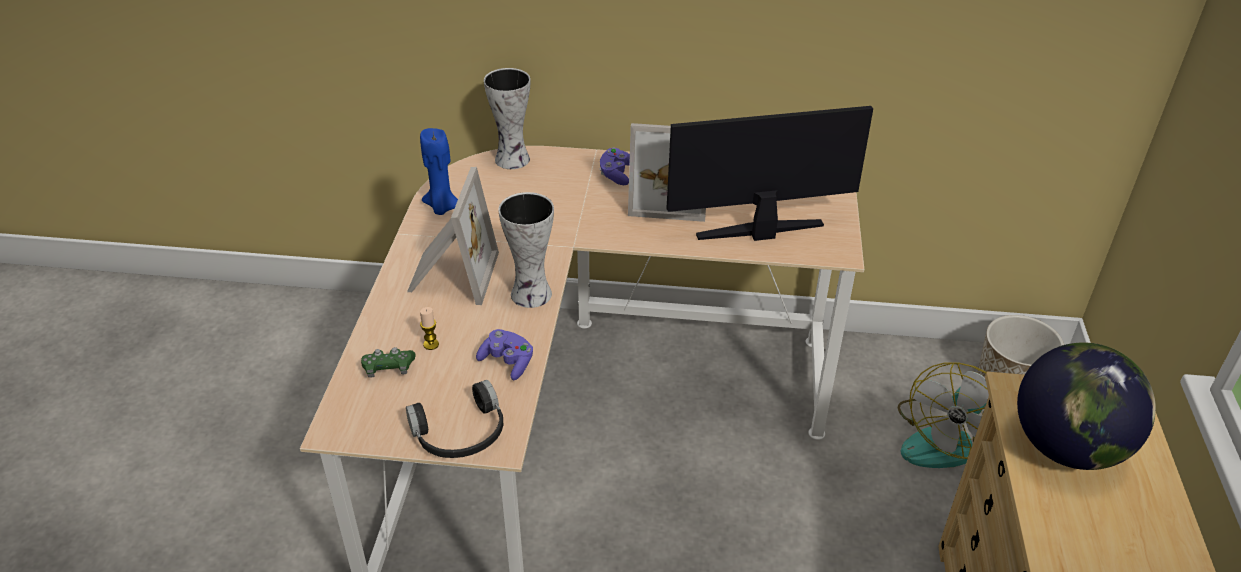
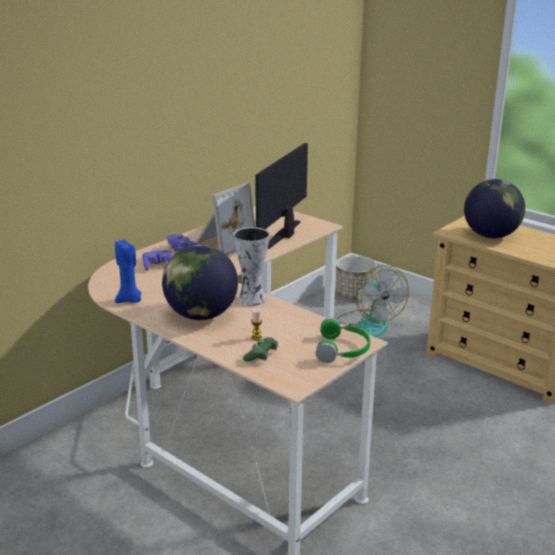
camera: 55 degrees left, 15 degrees down
black headphones [406,380,503,458] -> green headphones [316,318,370,363]
picture frame [407,167,499,305] -> globe [162,245,238,320]
purple game controller [476,329,533,380] -> purple game controller moved to [142,250,173,271]
vase [484,68,530,169] -> none

